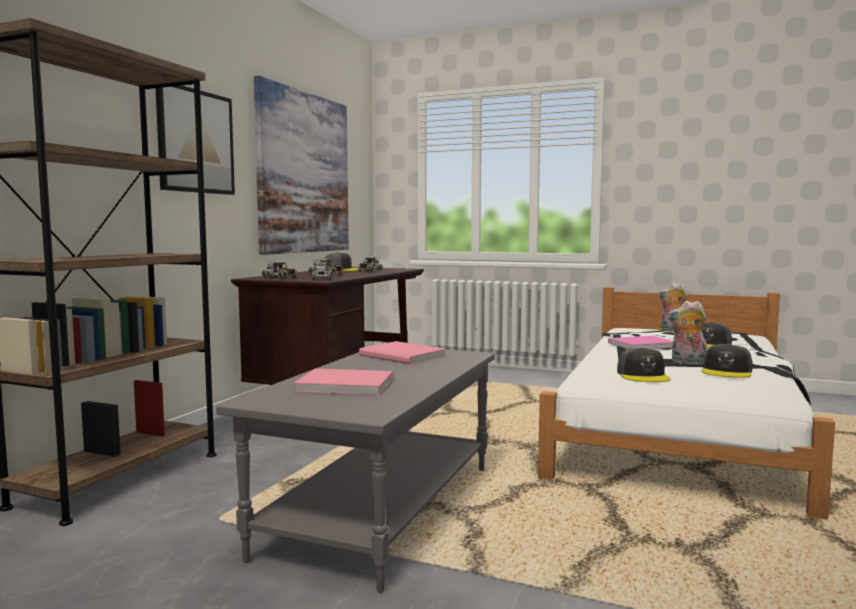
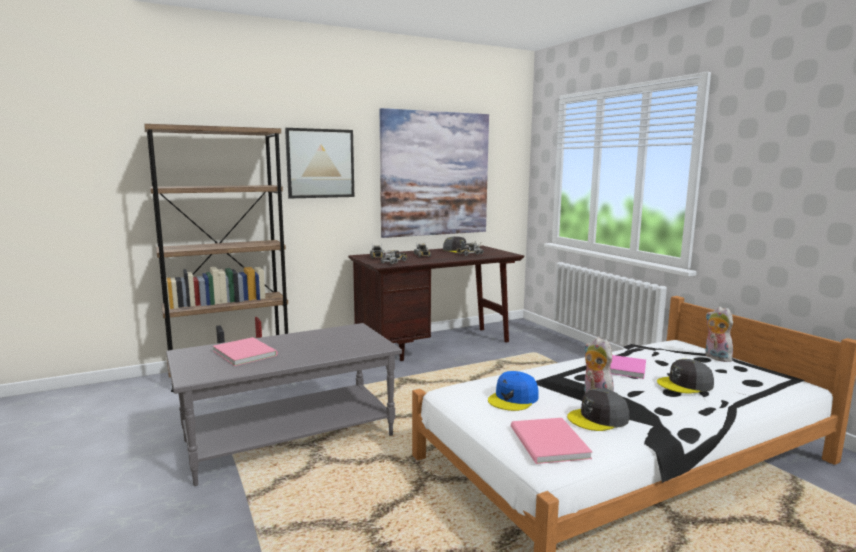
camera: 40 degrees right, 5 degrees up
pink book [359,341,446,364] -> pink book moved to [511,418,592,464]
grey cap [617,347,671,382] -> blue cap [488,371,538,411]

